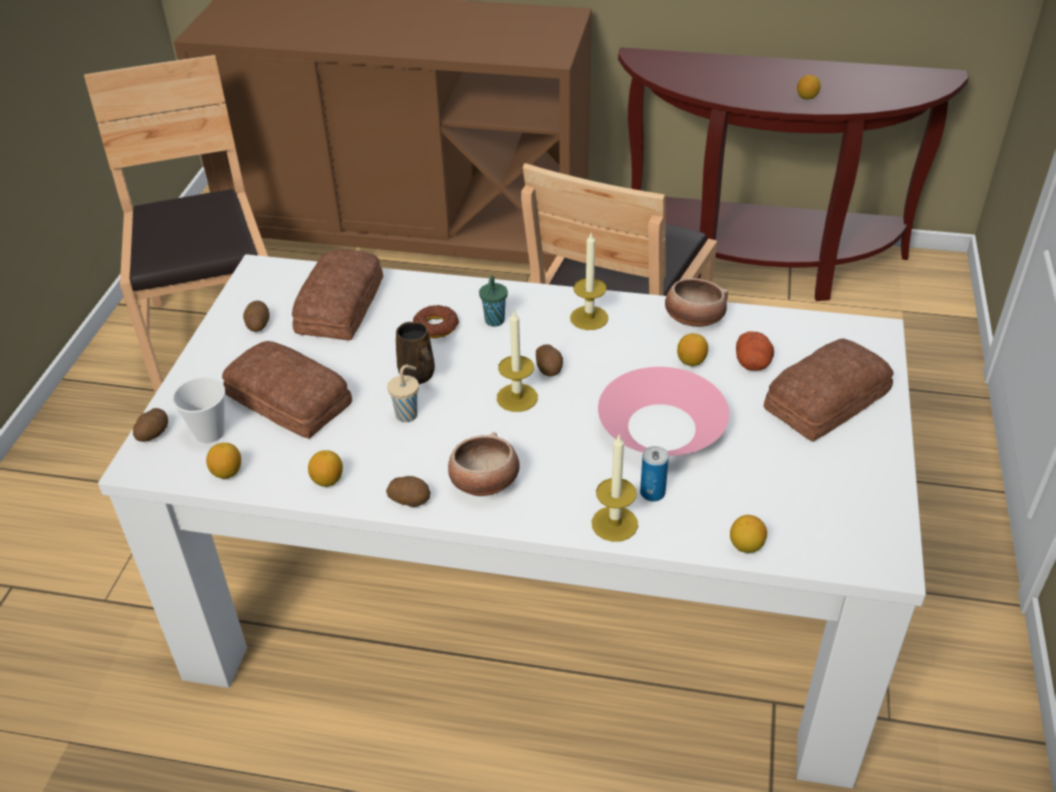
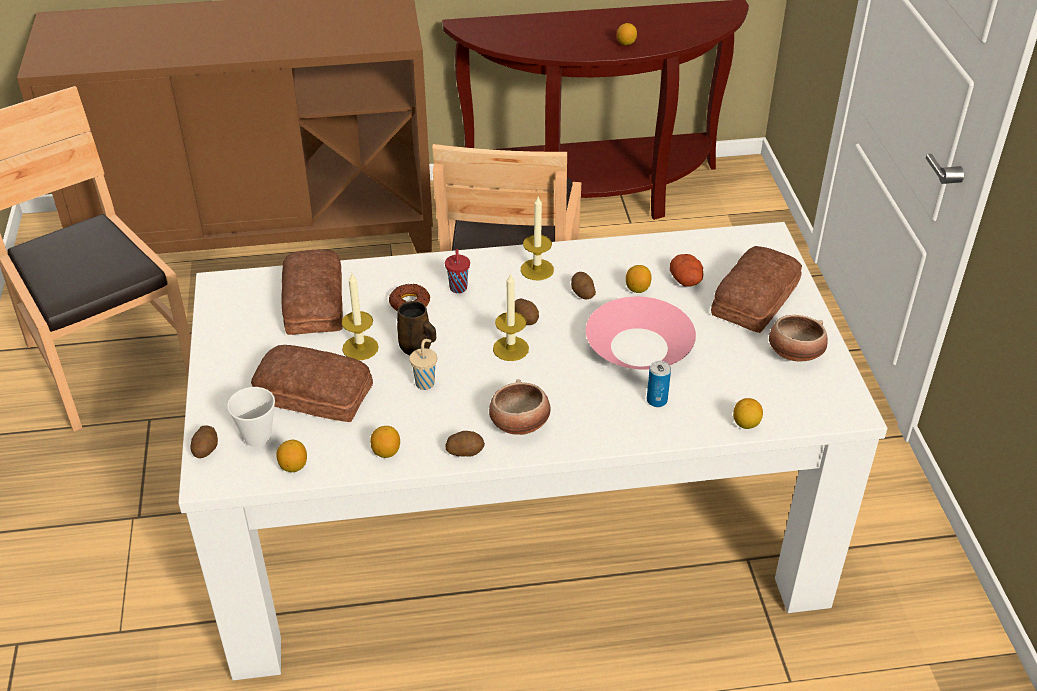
camera: 20 degrees left, 0 degrees up
potato [243,301,270,332] -> potato moved to [571,272,596,299]
green cup [479,276,508,327] -> red cup [445,249,470,293]
candle [592,435,638,542] -> candle moved to [342,273,379,360]
bowl [665,278,728,327] -> bowl moved to [769,315,828,361]

